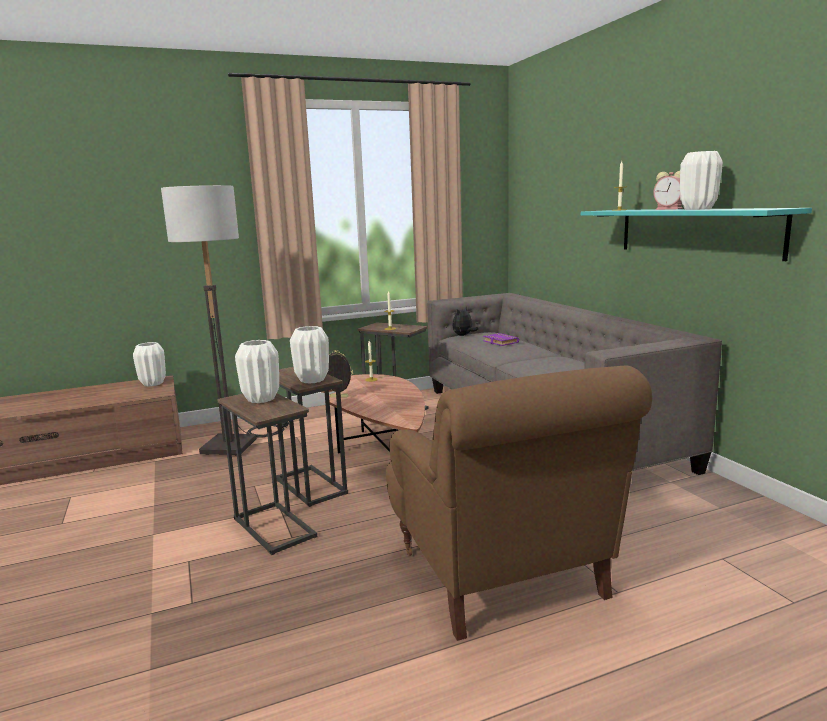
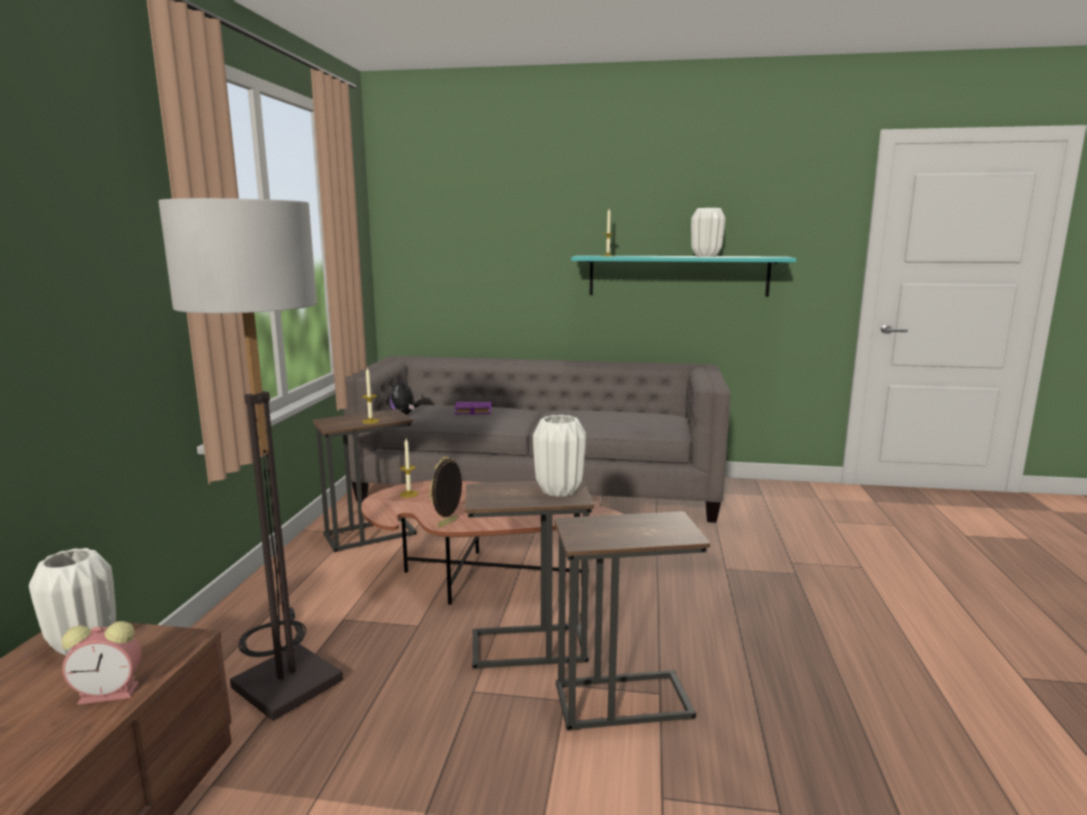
camera: 60 degrees left, 0 degrees up
white vase [235,340,279,403] -> none
brown armchair [386,366,652,641] -> none
alarm clock [653,171,683,210] -> alarm clock moved to [62,621,142,705]

